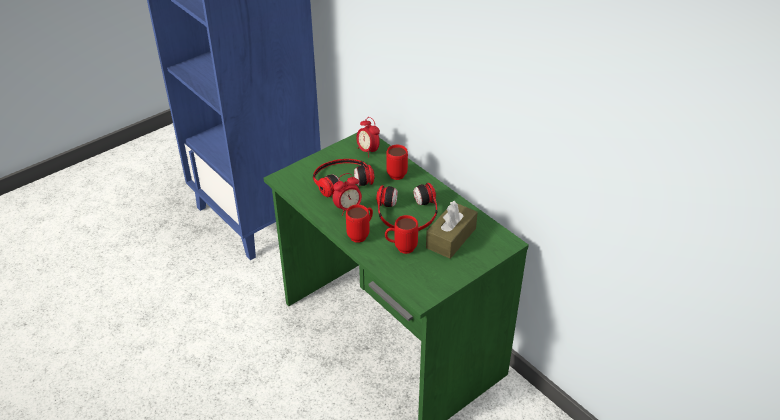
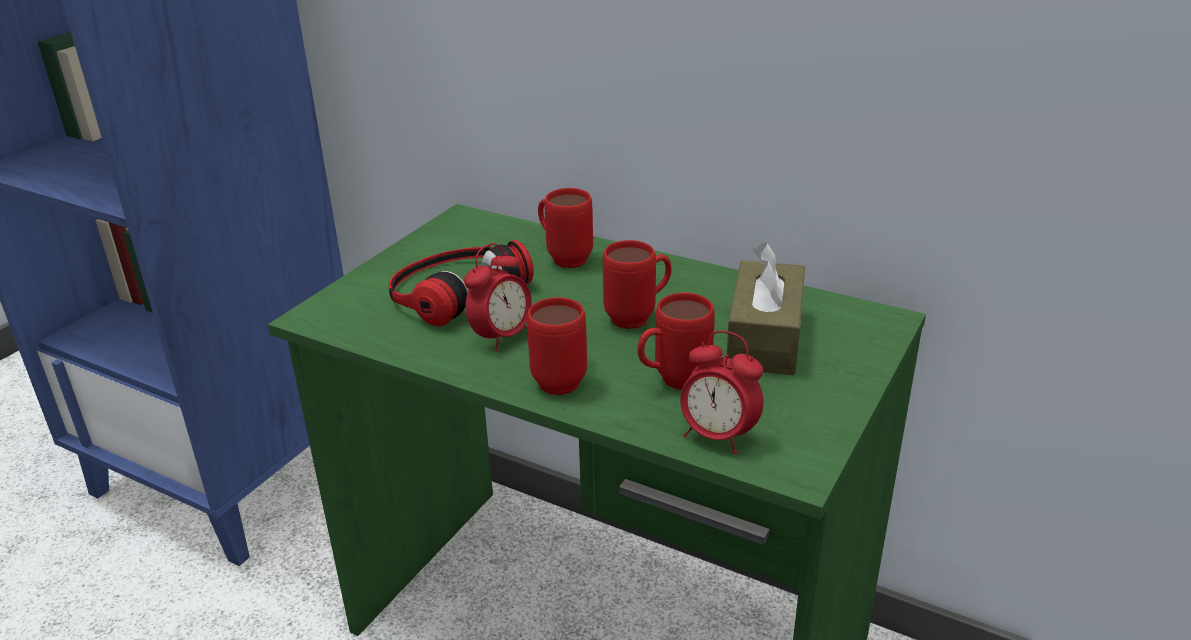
camera: 20 degrees left, 10 degrees down
alarm clock [356,117,380,157] -> alarm clock moved to [680,331,764,454]
headphones [376,183,437,231] -> red mug [603,240,672,329]

